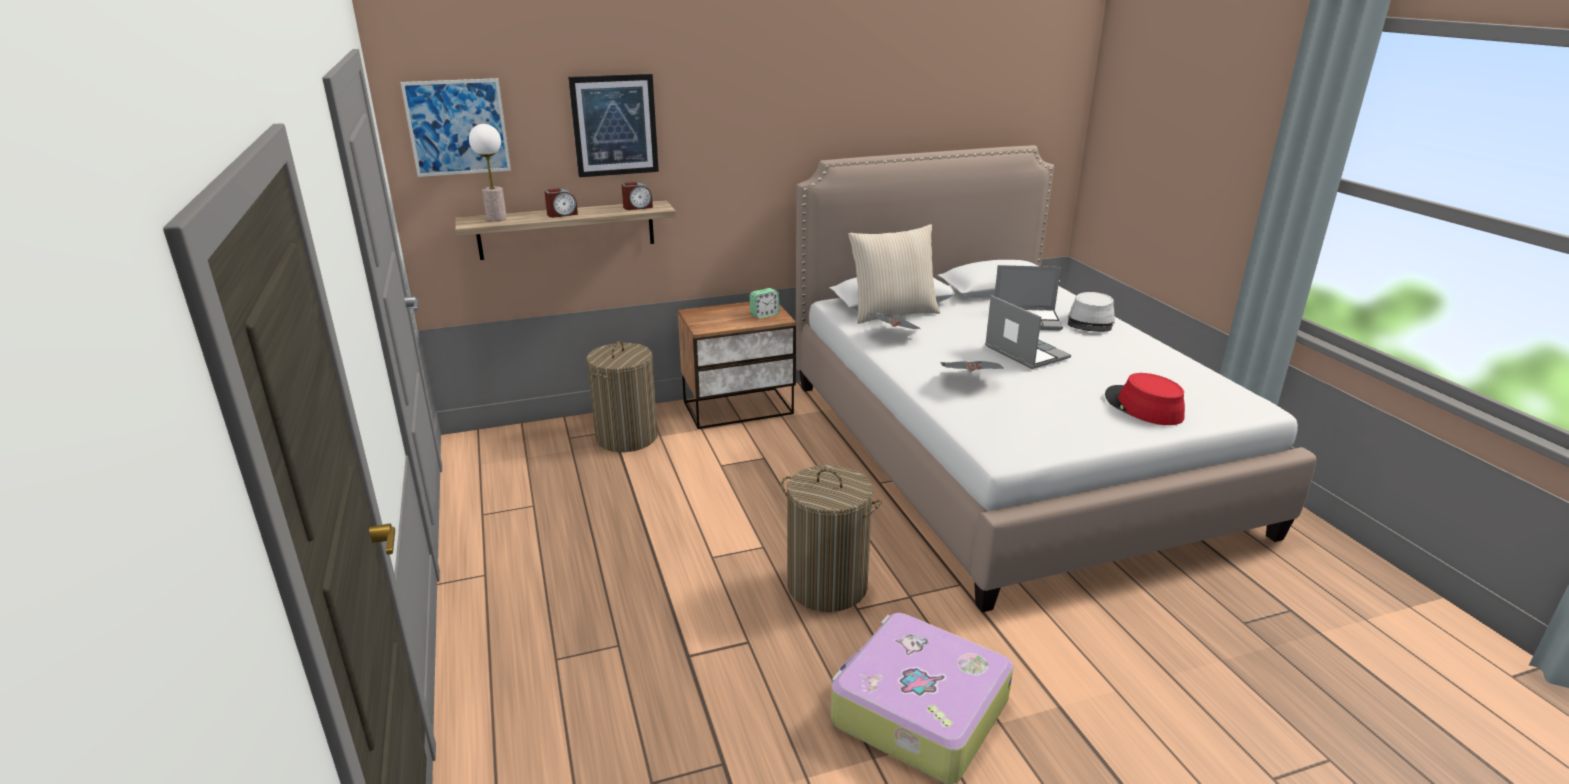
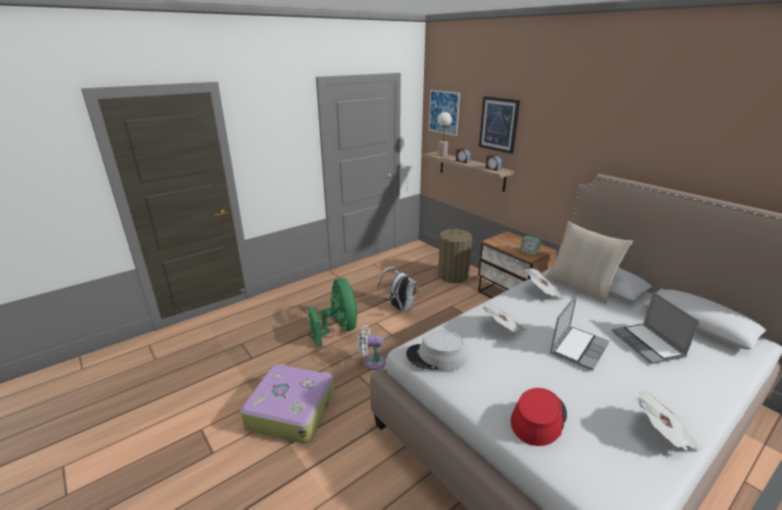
camera: 70 degrees right, 0 degrees up
laundry basket [781,465,882,612] -> white fan [358,325,386,370]
grey hat [1068,292,1115,332] -> grey hat moved to [406,331,467,371]
none -> green fan [309,278,357,347]
none -> white backpack [378,267,418,312]
none -> newspaper [635,392,702,451]

